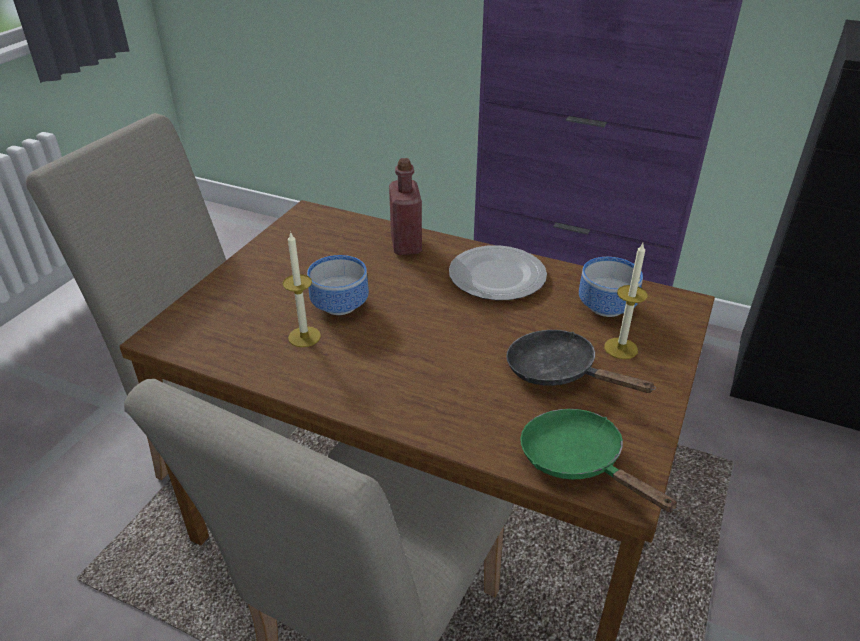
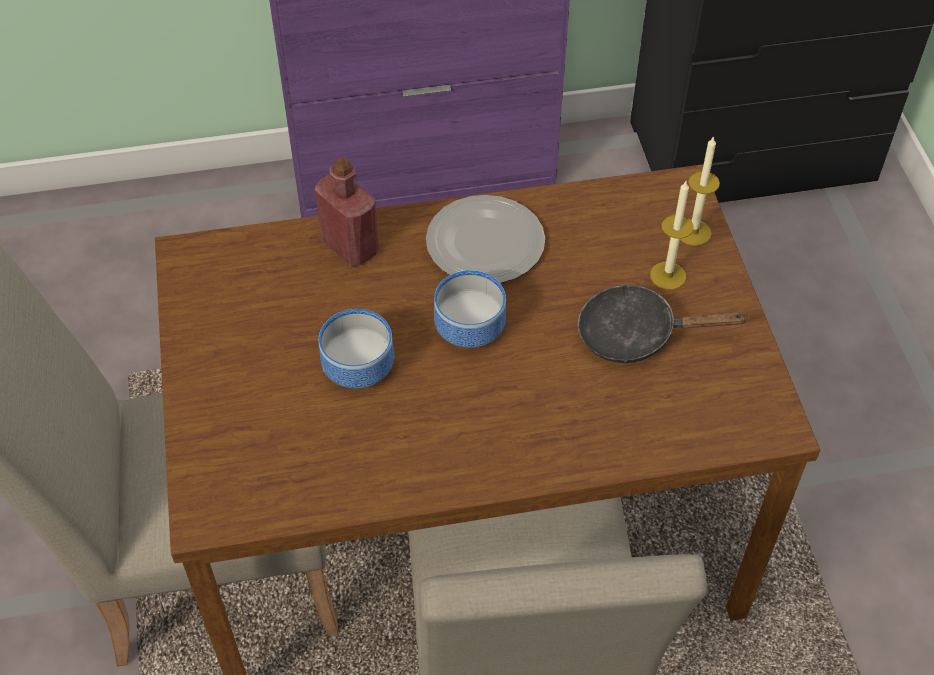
camera: 35 degrees left, 15 degrees up
candle [283,231,321,347] -> candle moved to [680,136,720,246]
green frying pan [520,409,678,512] -> none
bowl [579,257,643,317] -> bowl moved to [434,270,506,348]

